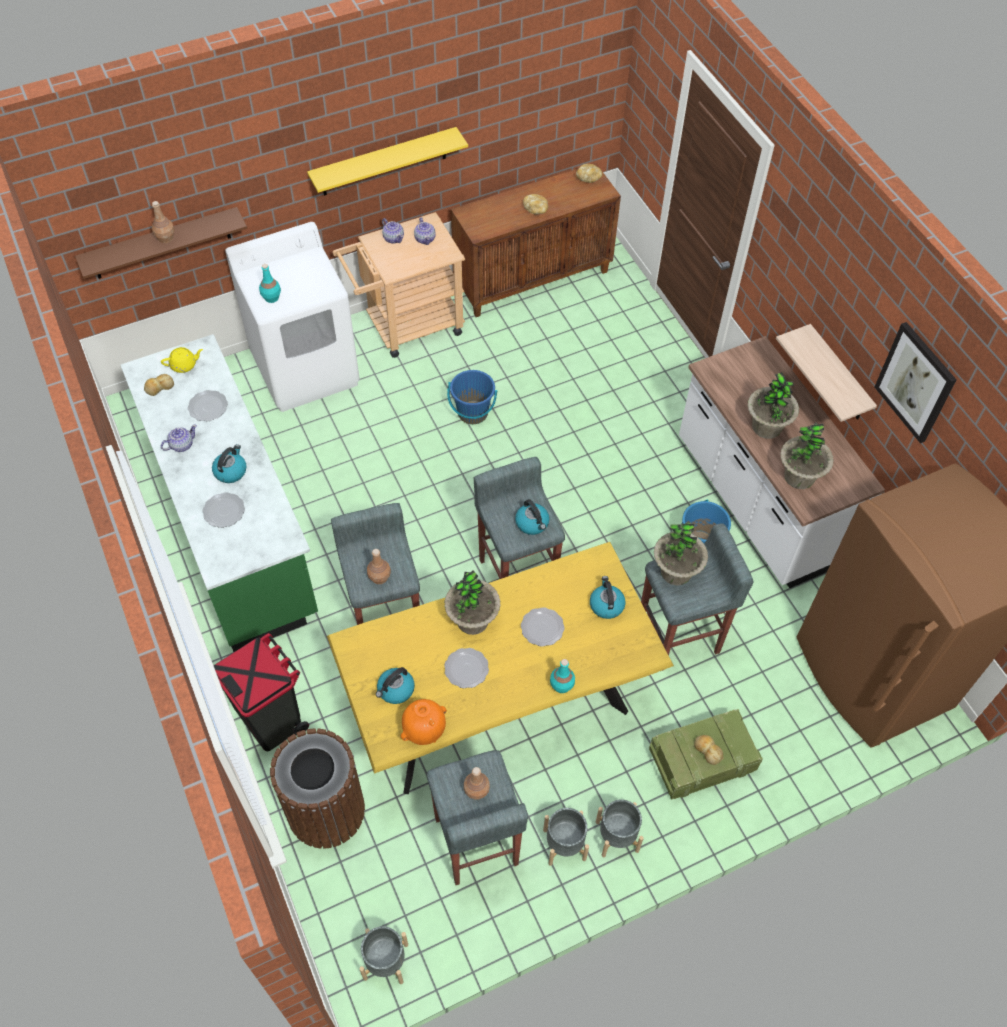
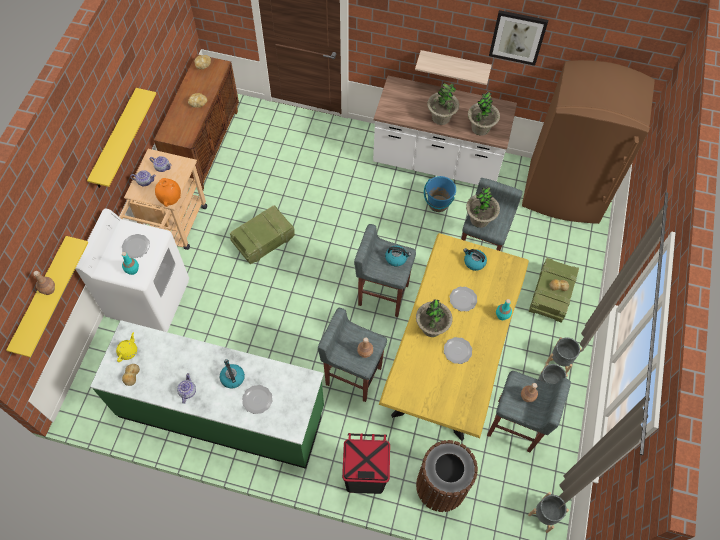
camera: 50 degrees left, 5 degrees up
brown shelf [75,207,247,279] -> yellow shelf [6,236,88,357]
plate [188,390,228,421] -> plate moved to [122,234,150,258]
kettle [376,667,415,704] -> none
orange vase [400,699,447,745] -> orange vase moved to [155,178,181,207]
blue bucket [447,370,498,424] -> crate [230,205,295,264]

